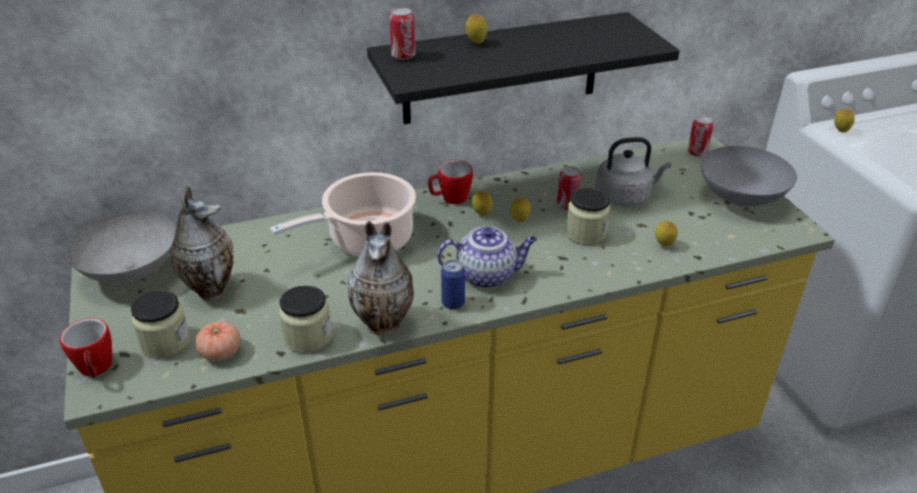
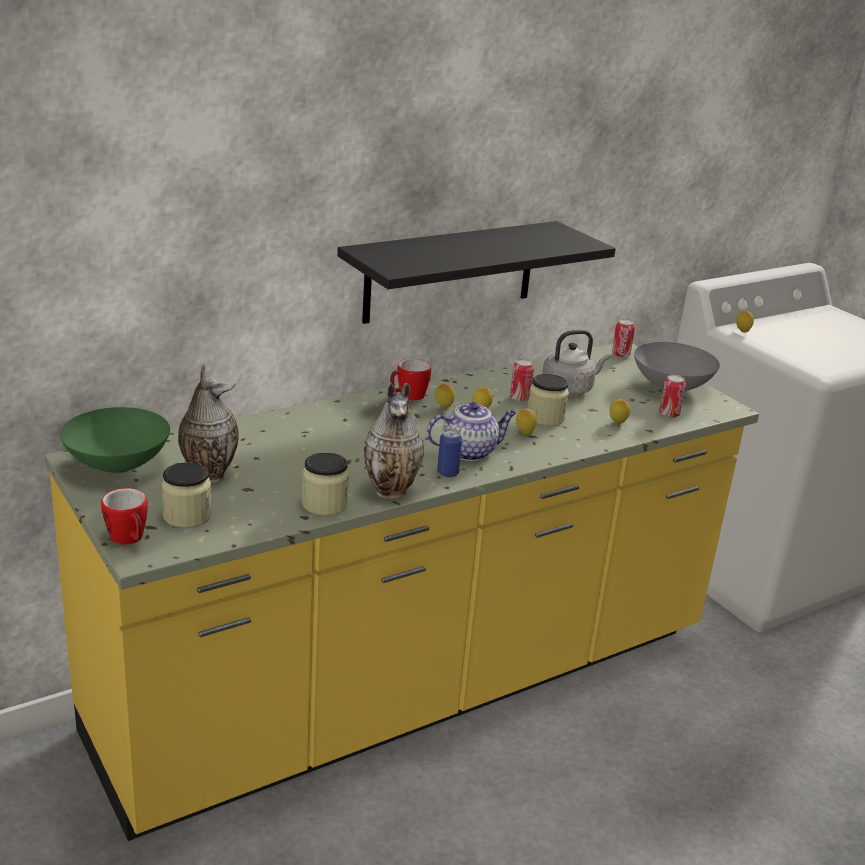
camera: 15 degrees left, 10 degrees down
grey bowl [66,211,176,284] -> green bowl [60,407,170,473]
tomato [195,321,241,361] -> none
cooking pot [270,172,416,256] -> none
can [389,8,415,60] -> can moved to [659,375,686,418]
lemon [465,14,488,44] -> lemon moved to [516,409,537,435]

